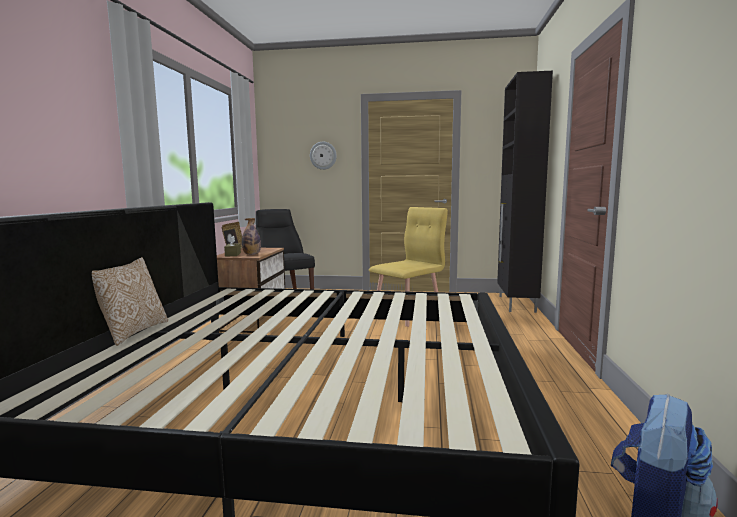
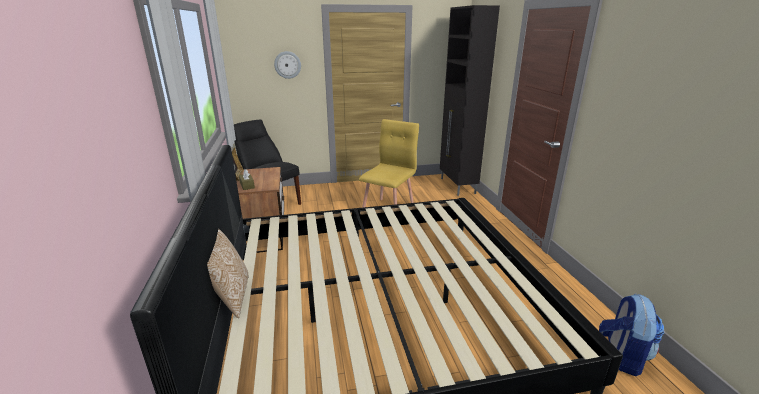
camera: 20 degrees left, 15 degrees up
bottle [242,218,261,255] -> none

